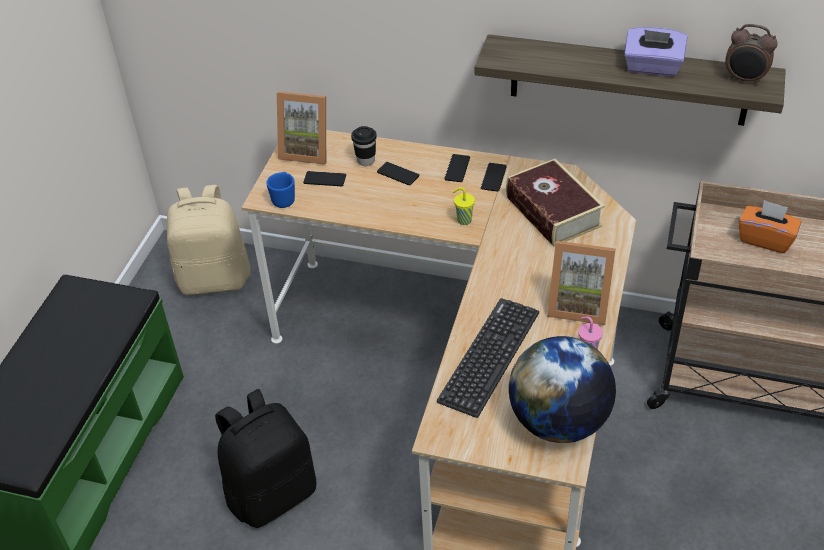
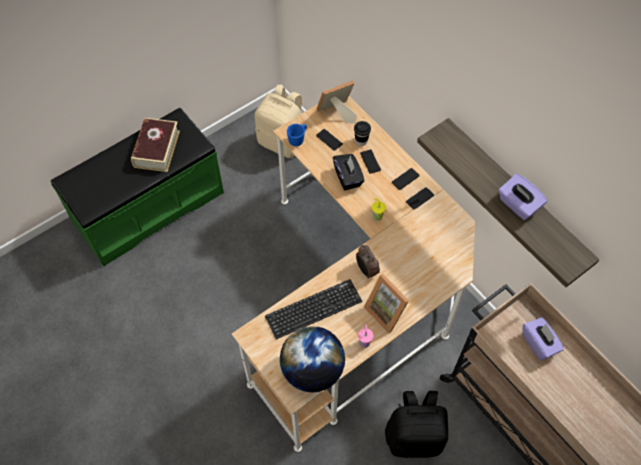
camera: 35 degrees right, 15 degrees up
black backpack [215,389,316,528] -> black backpack moved to [385,391,448,458]
picture frame [277,91,326,165] -> picture frame turned 105 degrees clockwise [317,80,357,123]
book [506,158,605,247] -> book moved to [131,118,180,172]
alarm clock [725,24,778,85] -> alarm clock moved to [356,245,380,279]
orange tissue box [739,200,801,253] -> purple tissue box [522,317,564,361]
none -> black tissue box [333,154,364,190]

